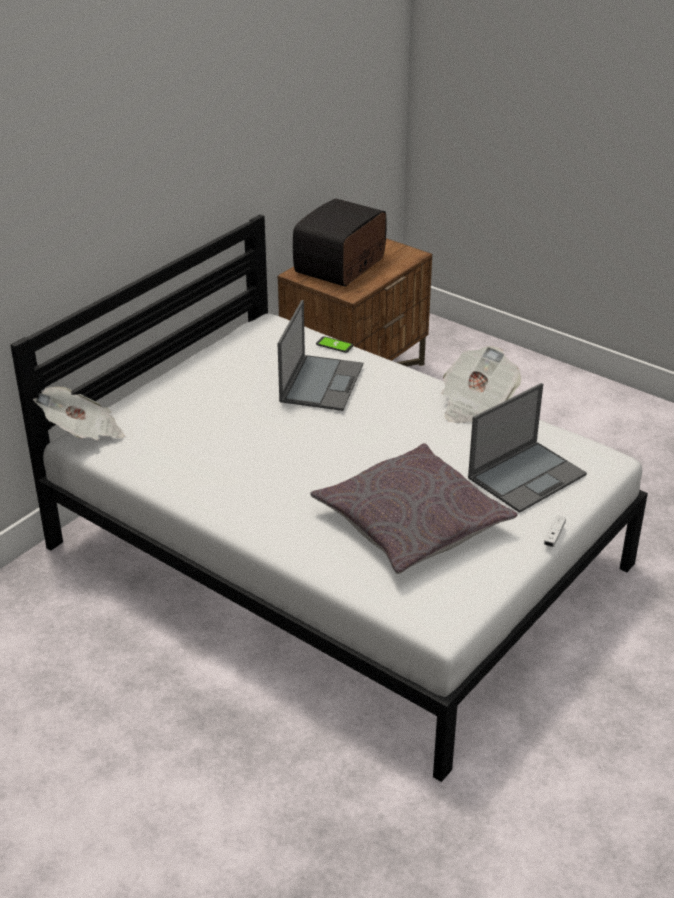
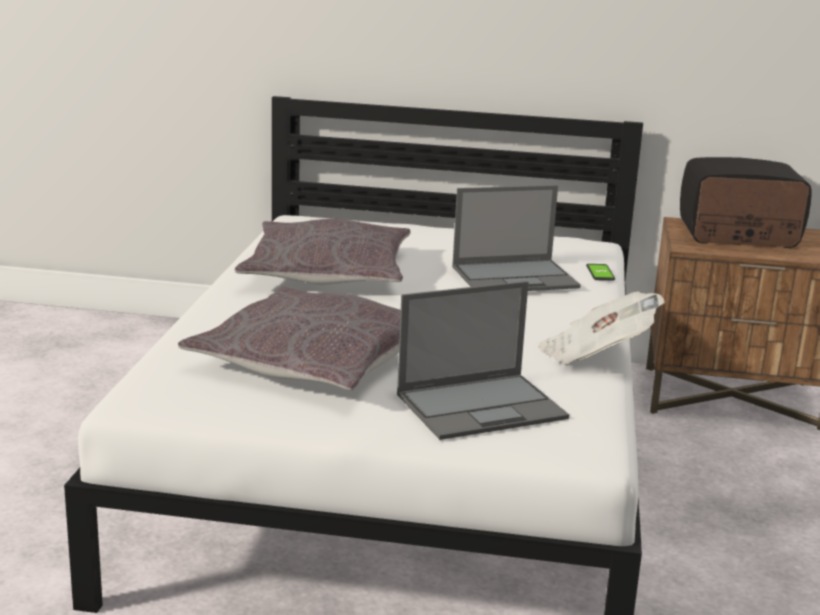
camera: 60 degrees right, 15 degrees down
newspaper [33,387,125,440] -> none
laptop [468,383,587,513] -> laptop turned 45 degrees counterclockwise [397,281,569,440]
white game controller [544,515,566,547] -> none
none -> grey pillow [235,219,411,284]

